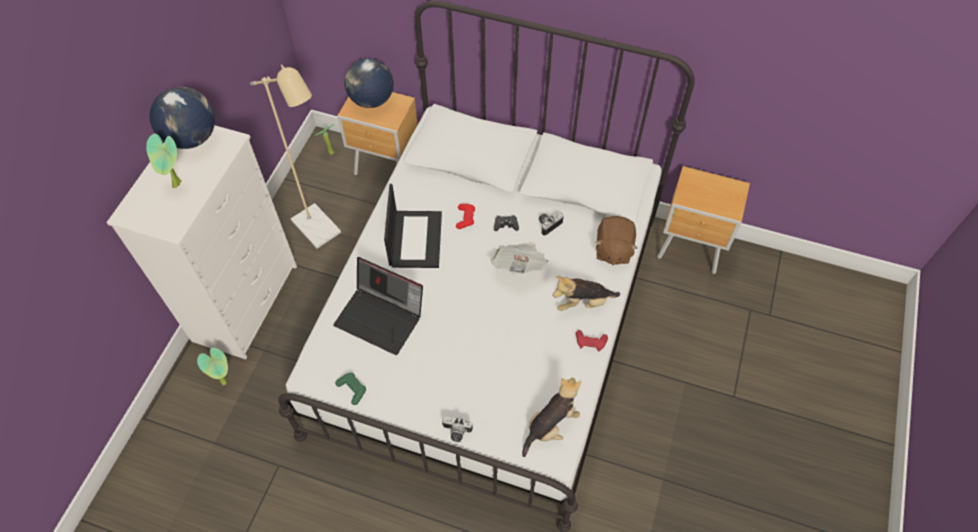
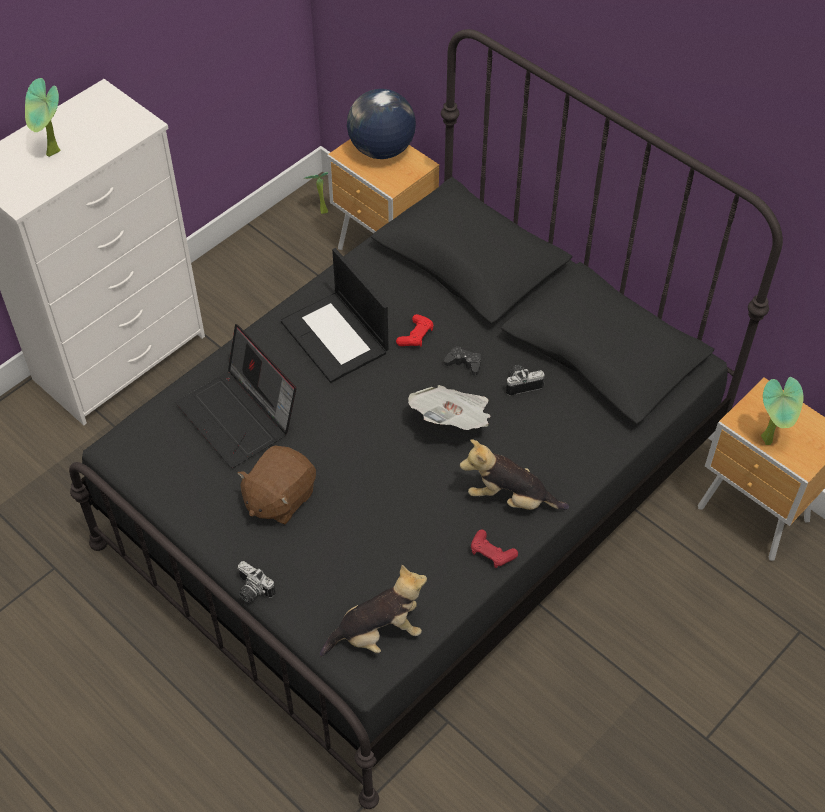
camera: 25 degrees right, 5 degrees down
globe [150,87,215,149] -> none
potted plant [197,348,228,385] -> potted plant moved to [761,377,804,445]
beige floor lamp [250,65,341,249] -> none
white bed [278,1,695,532] -> black bed [69,29,783,809]
green game controller [335,373,366,405] -> none
laptop [384,184,442,268] -> laptop turned 120 degrees clockwise [281,248,389,383]
brown plush toy [595,216,638,265] -> brown plush toy moved to [237,446,316,524]

